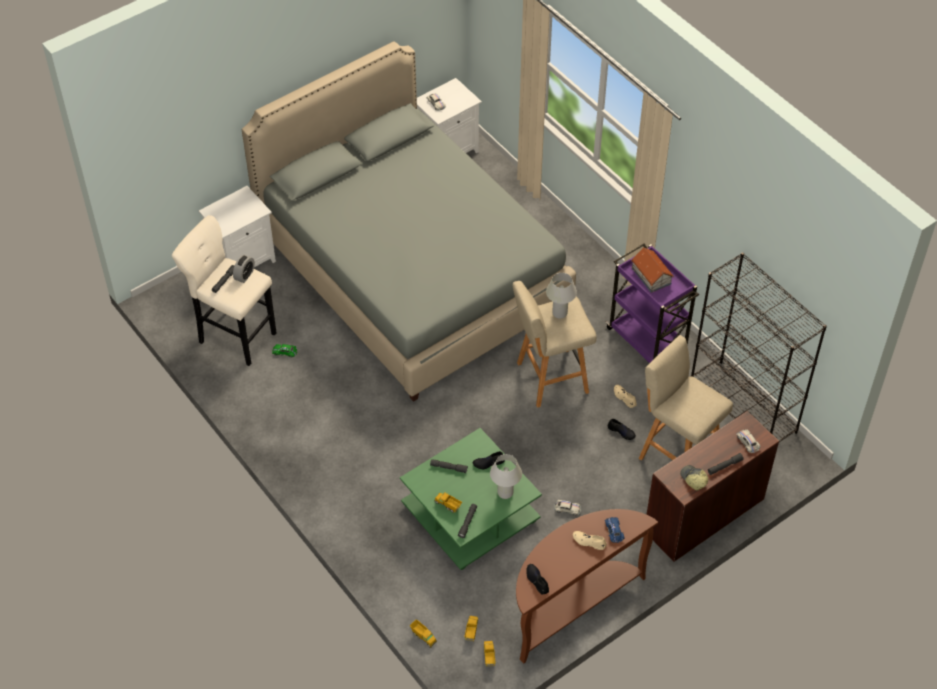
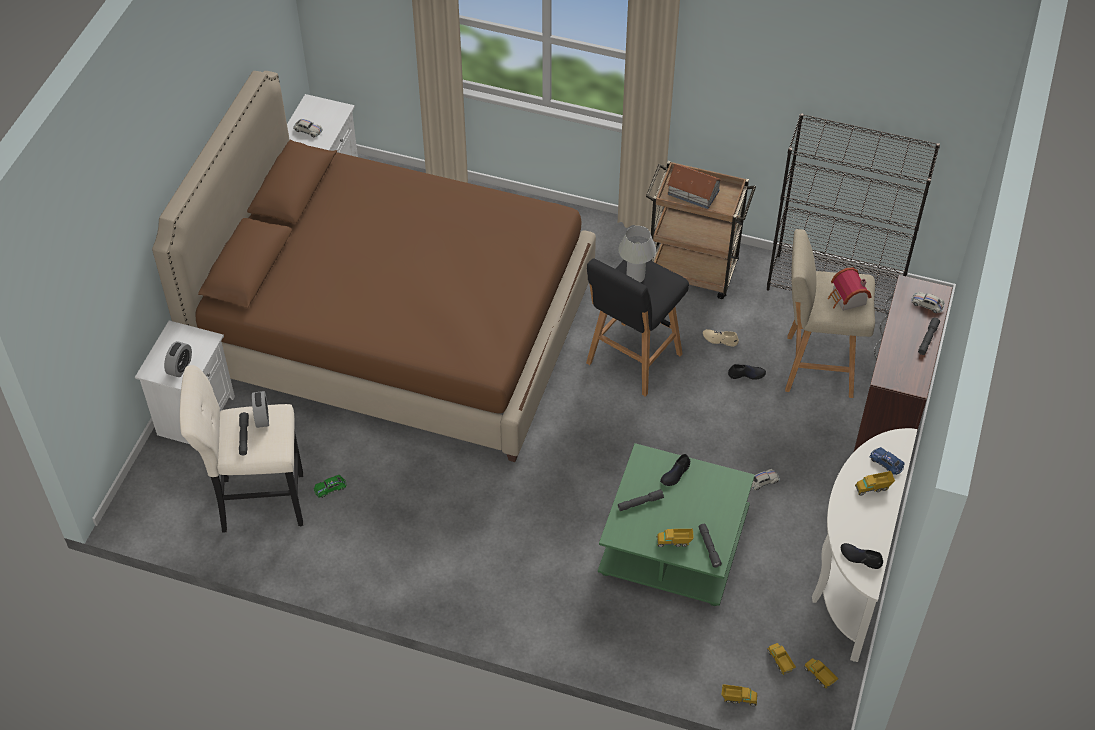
camera: 35 degrees left, 0 degrees up
grey bed [242,41,576,402] -> brown bed [152,71,596,462]
white table lamp [490,454,522,499] -> none
beige stool [513,281,596,408] -> black stool [586,259,689,397]
brown console table [516,509,658,664] -> white console table [812,428,918,662]
beige shoe [573,531,607,550] -> toy truck [855,471,895,496]
purple cart [606,244,699,363] -> brown cart [646,161,756,299]
cap [680,465,708,490] -> none
none -> alarm clock [164,341,192,377]
none -> toy house [828,268,872,311]

